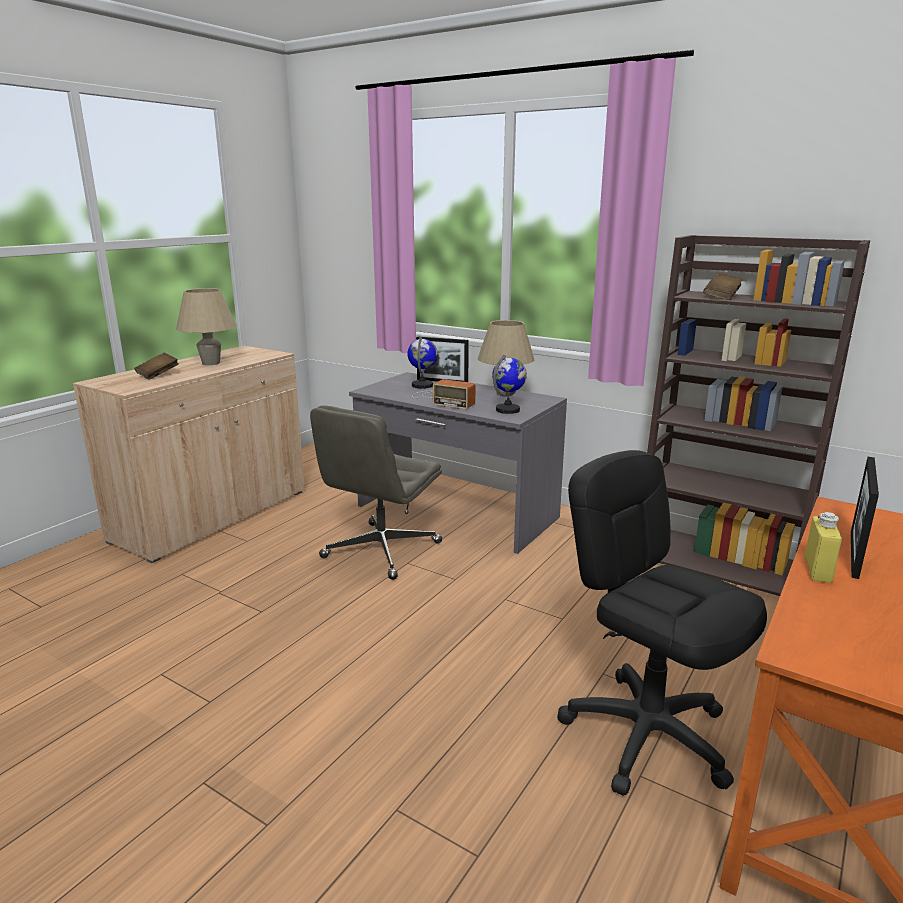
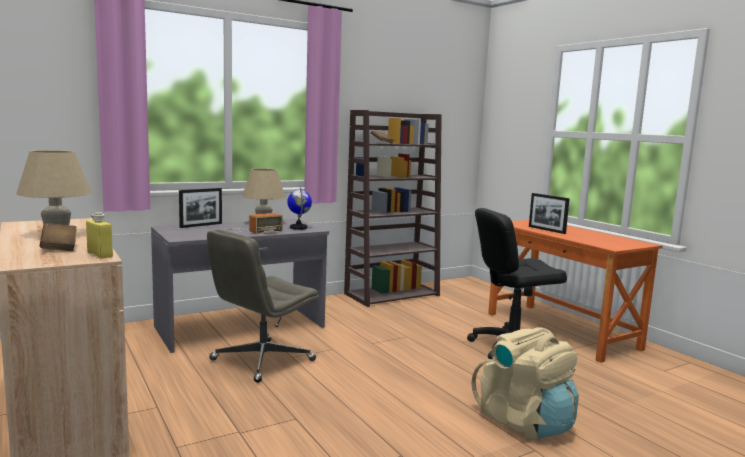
camera: 65 degrees left, 10 degrees down
grey office chair [310,405,442,580] -> grey office chair turned 75 degrees clockwise [207,229,319,383]
globe [407,336,438,389] -> none
yellow bottle [805,512,842,583] -> yellow bottle moved to [86,212,113,259]
none -> beige backpack [471,327,579,439]

